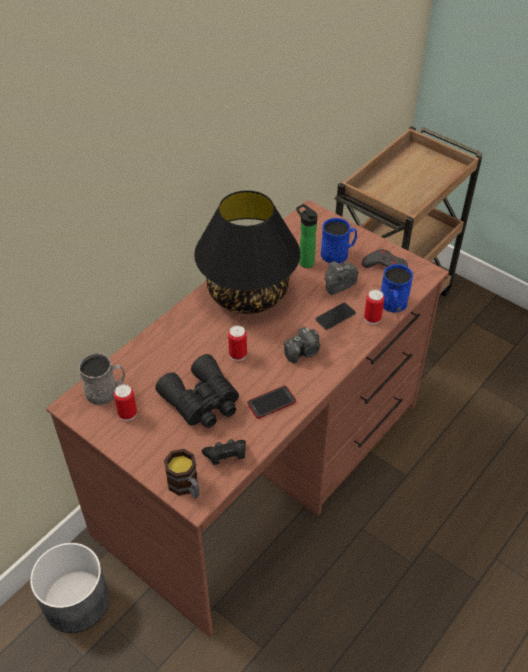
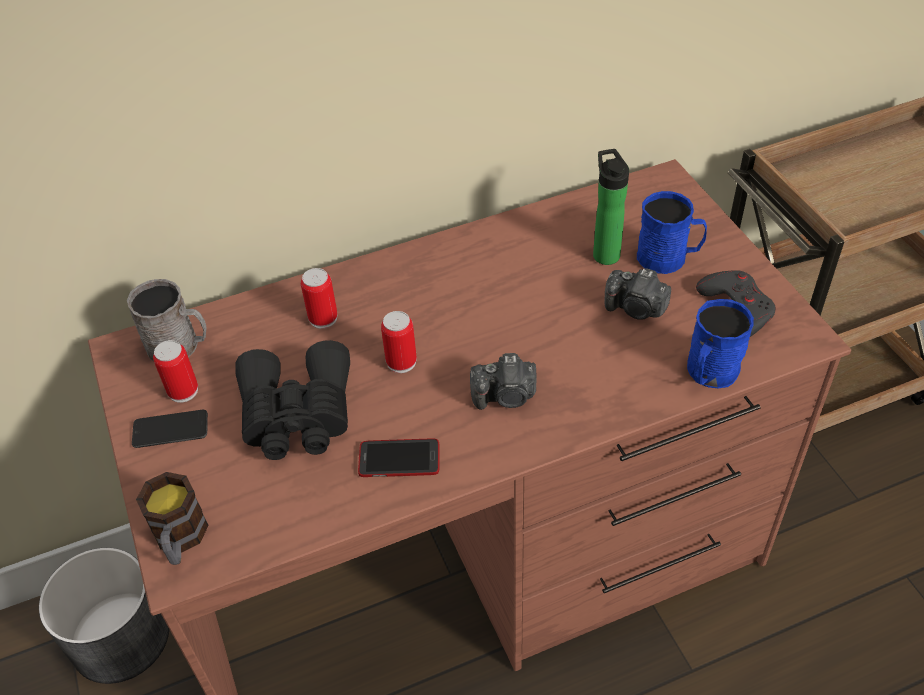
camera: 30 degrees right, 0 degrees up
black table lamp [194,190,300,314] -> none
black game controller [202,439,246,465] -> none
phone [315,303,356,330] -> phone moved to [132,410,208,448]
camera [324,261,359,295] -> camera turned 150 degrees counterclockwise [605,268,671,320]
can [364,290,384,324] -> can moved to [301,268,338,329]

